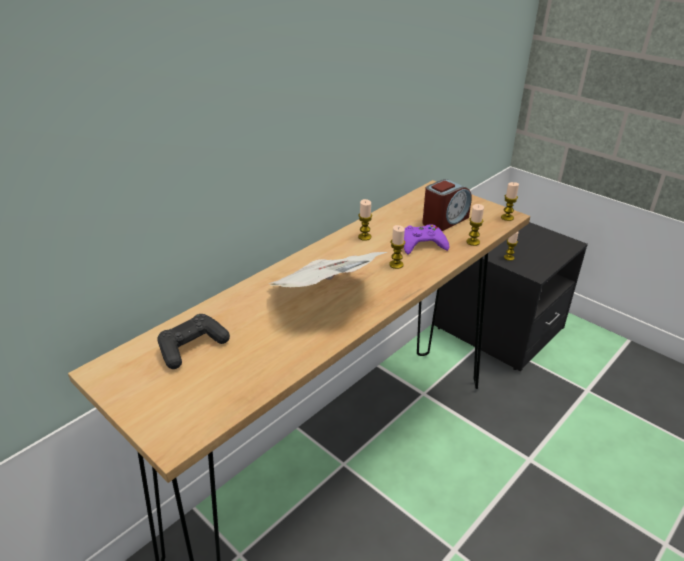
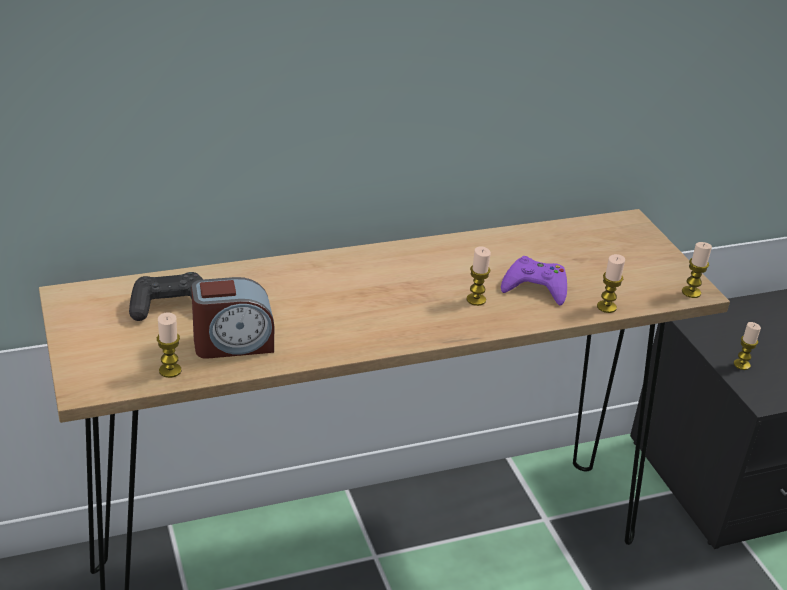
camera: 25 degrees right, 0 degrees up
newspaper [268,252,387,287] -> none
candle [358,199,372,241] -> candle moved to [157,312,181,378]
alarm clock [422,179,472,231] -> alarm clock moved to [191,277,274,359]

